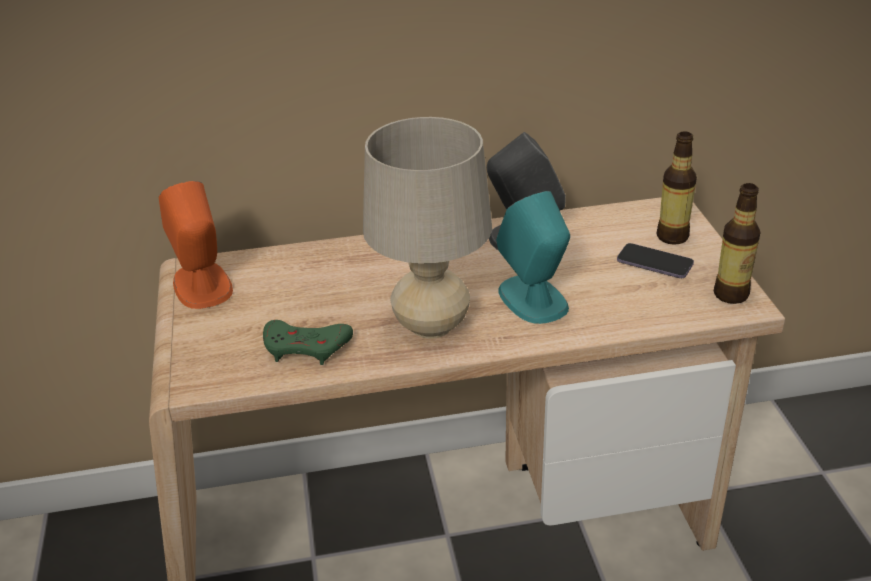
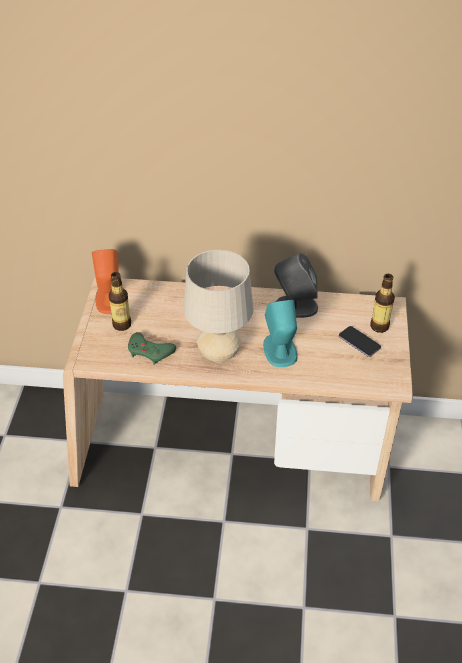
camera: 15 degrees right, 10 degrees up
bottle [714,183,761,304] -> bottle moved to [108,272,131,331]

